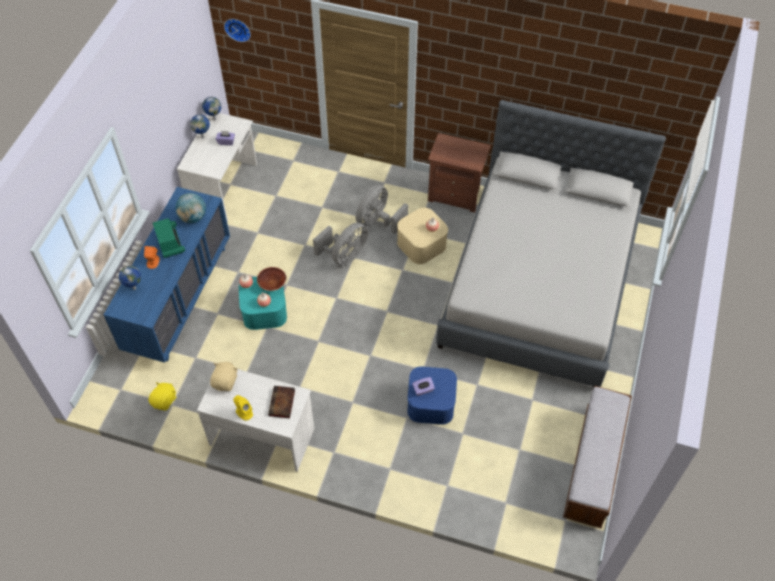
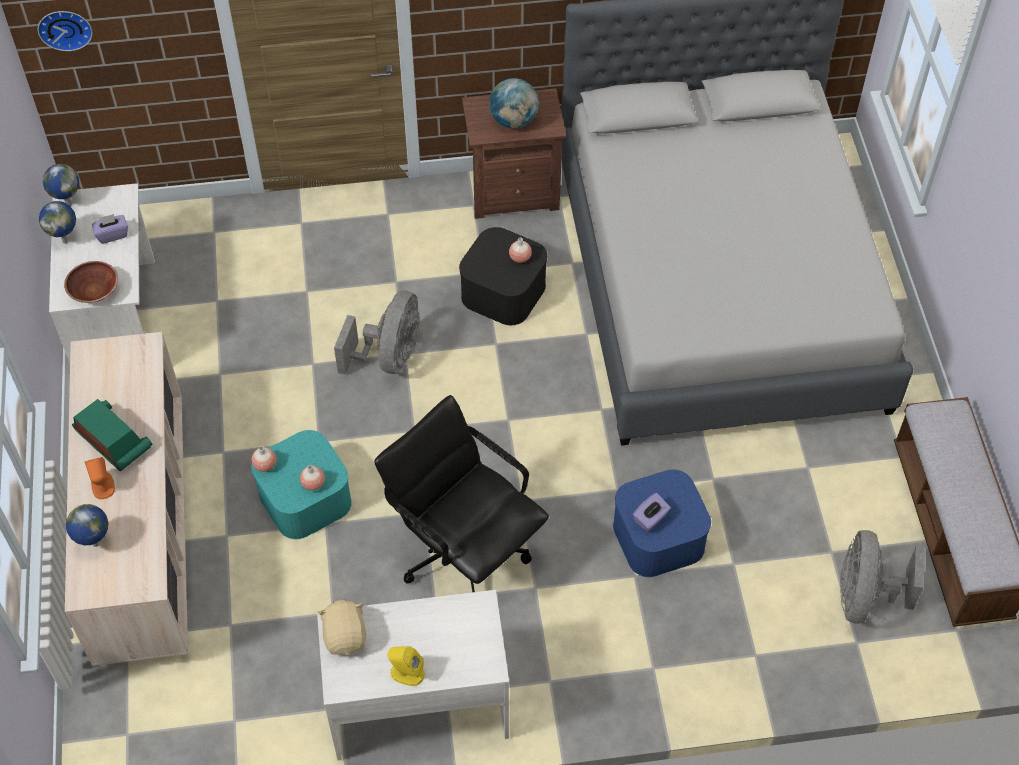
camera: 25 degrees left, 0 degrees up
blue dresser [104,187,230,363] -> beige dresser [65,332,188,666]
yellow plush toy [148,382,176,410] -> none
globe [175,193,206,223] -> globe moved to [489,78,539,129]
brown bowl [257,267,287,291] -> brown bowl moved to [64,261,118,303]
book [268,386,295,418] -> none
grey fan [356,185,408,234] -> grey fan moved to [840,530,925,623]
beige storage box [397,208,448,264] -> black storage box [459,227,547,325]
none -> black office chair [374,395,549,592]

